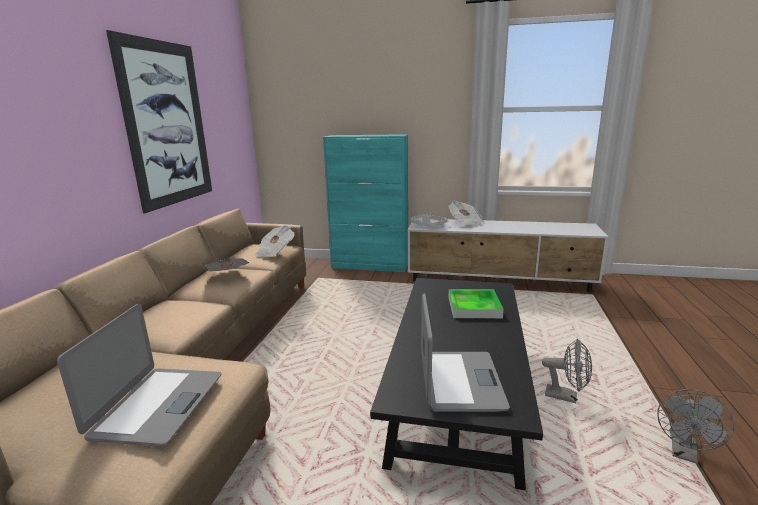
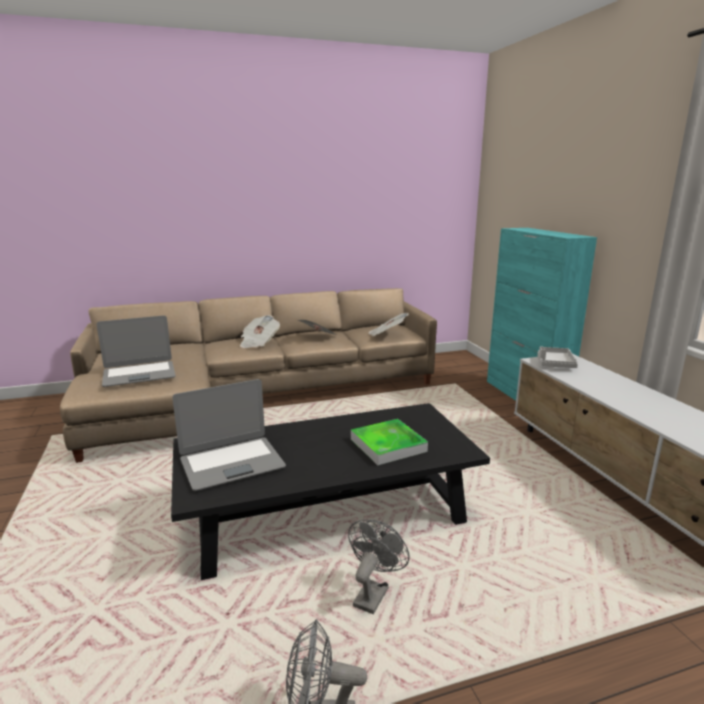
camera: 60 degrees right, 0 degrees up
picture [106,30,212,213] -> none
newspaper [448,201,484,228] -> newspaper moved to [240,315,280,348]
grey fan [542,339,592,403] -> grey fan turned 150 degrees counterclockwise [348,520,410,614]

